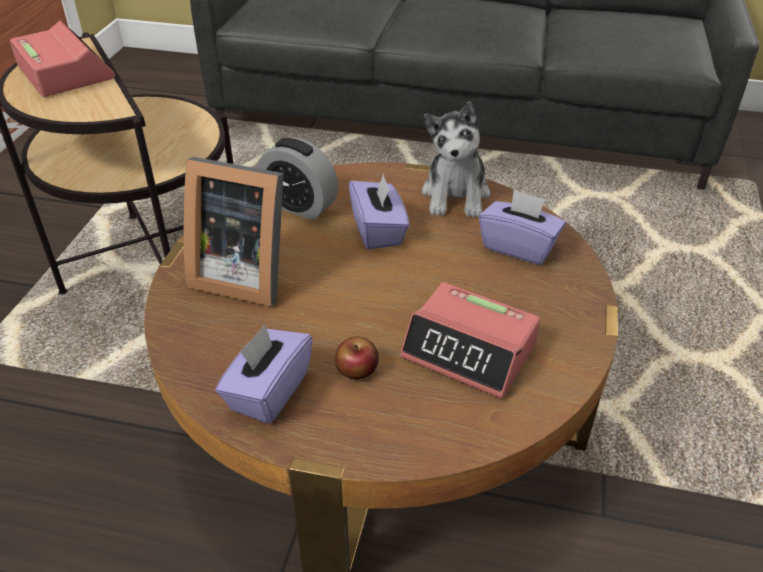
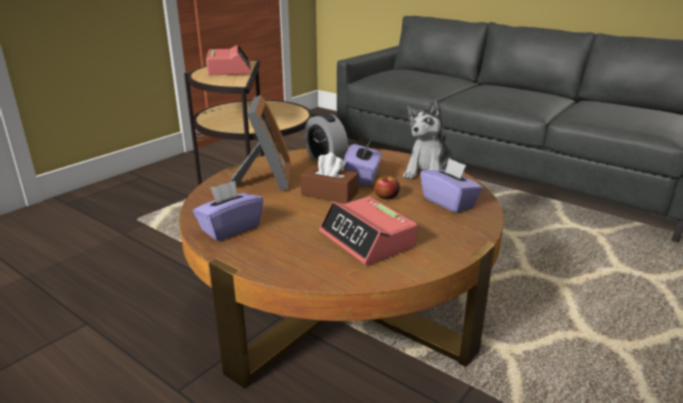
camera: 25 degrees right, 15 degrees down
picture frame [184,157,284,306] -> picture frame turned 135 degrees counterclockwise [230,95,291,191]
apple [335,336,379,380] -> apple moved to [374,176,400,199]
none -> brown tissue box [301,152,358,204]

